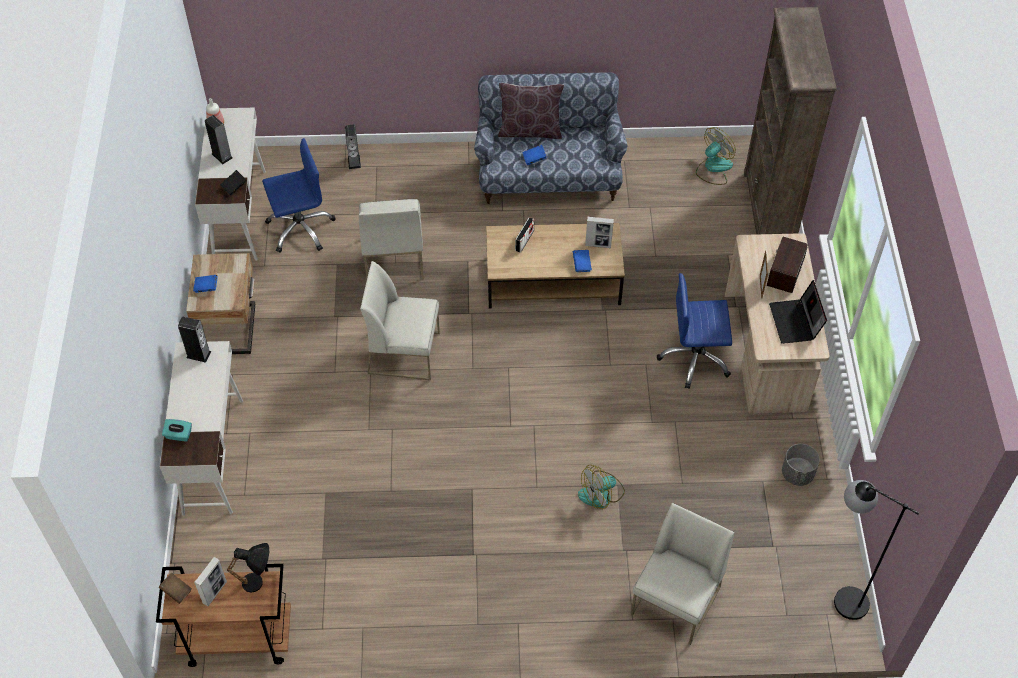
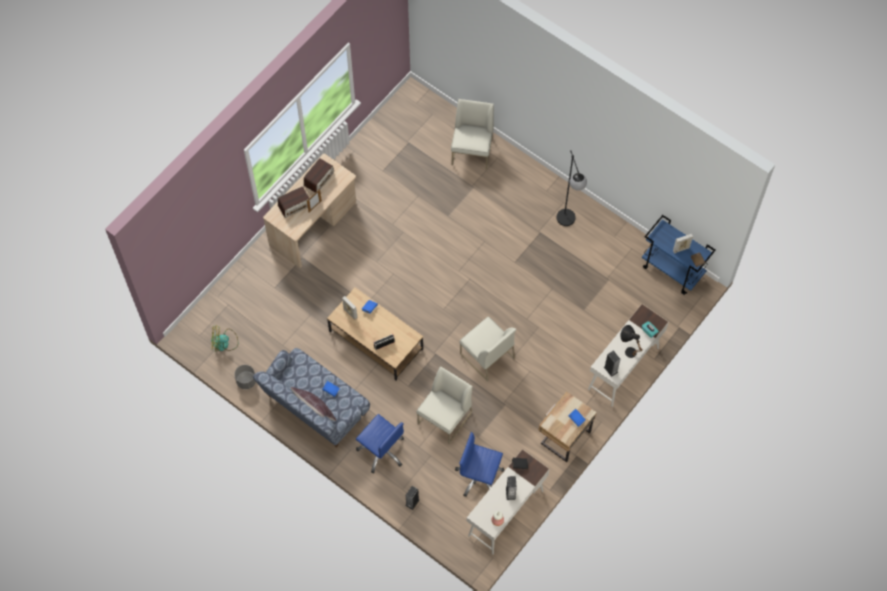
camera: 140 degrees left, 10 degrees up
brown cart [156,564,291,667] -> blue cart [642,215,716,295]
black table lamp [227,543,269,593] -> black table lamp moved to [620,325,642,358]
fan [578,465,625,509] -> none
white chair [630,503,734,645] -> white chair turned 120 degrees clockwise [451,99,494,170]
blue office chair [657,273,732,389] -> blue office chair moved to [356,414,404,473]
brown bookcase [744,7,837,234] -> none
laptop [769,280,827,344] -> radio [304,158,334,193]
grey planter [782,444,820,486] -> grey planter moved to [234,365,256,389]
black floor lamp [834,480,919,620] -> black floor lamp moved to [556,150,587,226]

